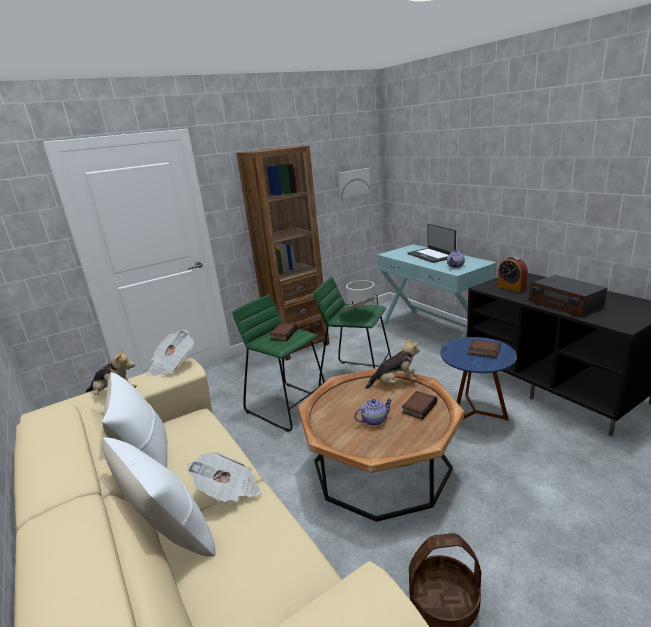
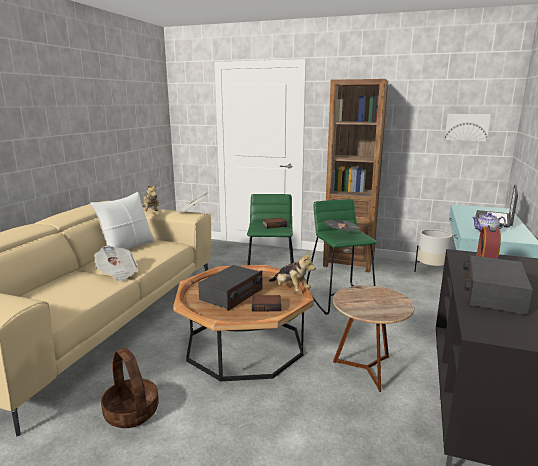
camera: 50 degrees right, 5 degrees down
white pillow [102,437,215,557] -> none
teapot [354,398,393,426] -> radio [198,265,263,311]
blue side table [440,337,517,421] -> brown side table [333,285,414,392]
book [468,339,501,358] -> none

